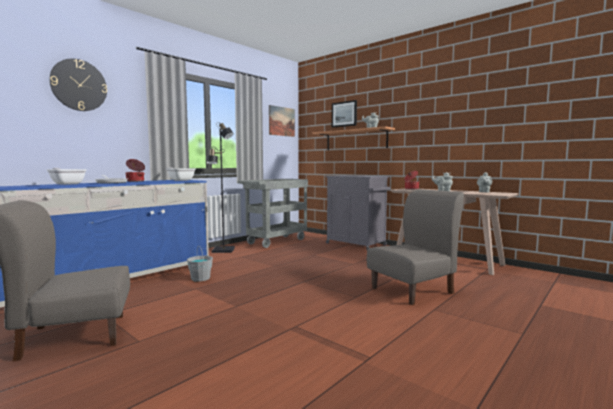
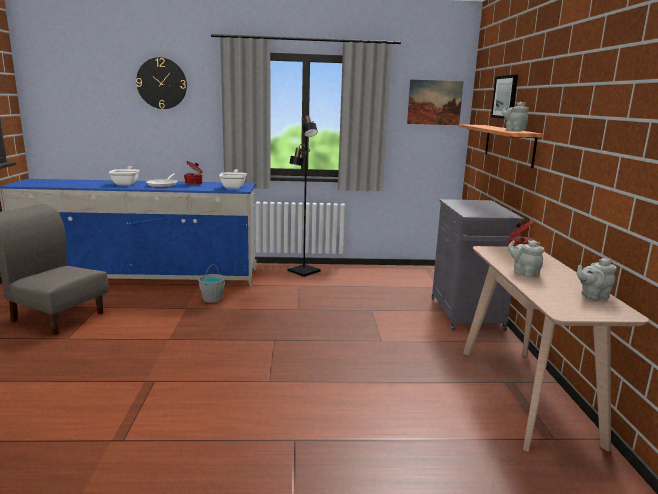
camera: 45 degrees right, 10 degrees up
grey cart [238,179,308,248] -> none
grey chair [367,189,464,305] -> none

